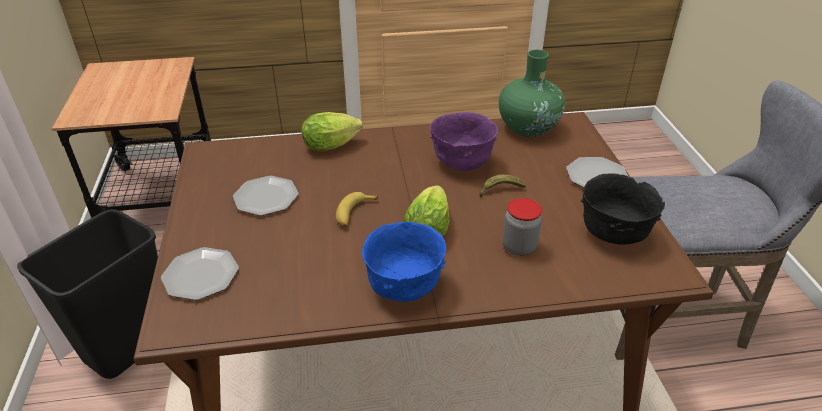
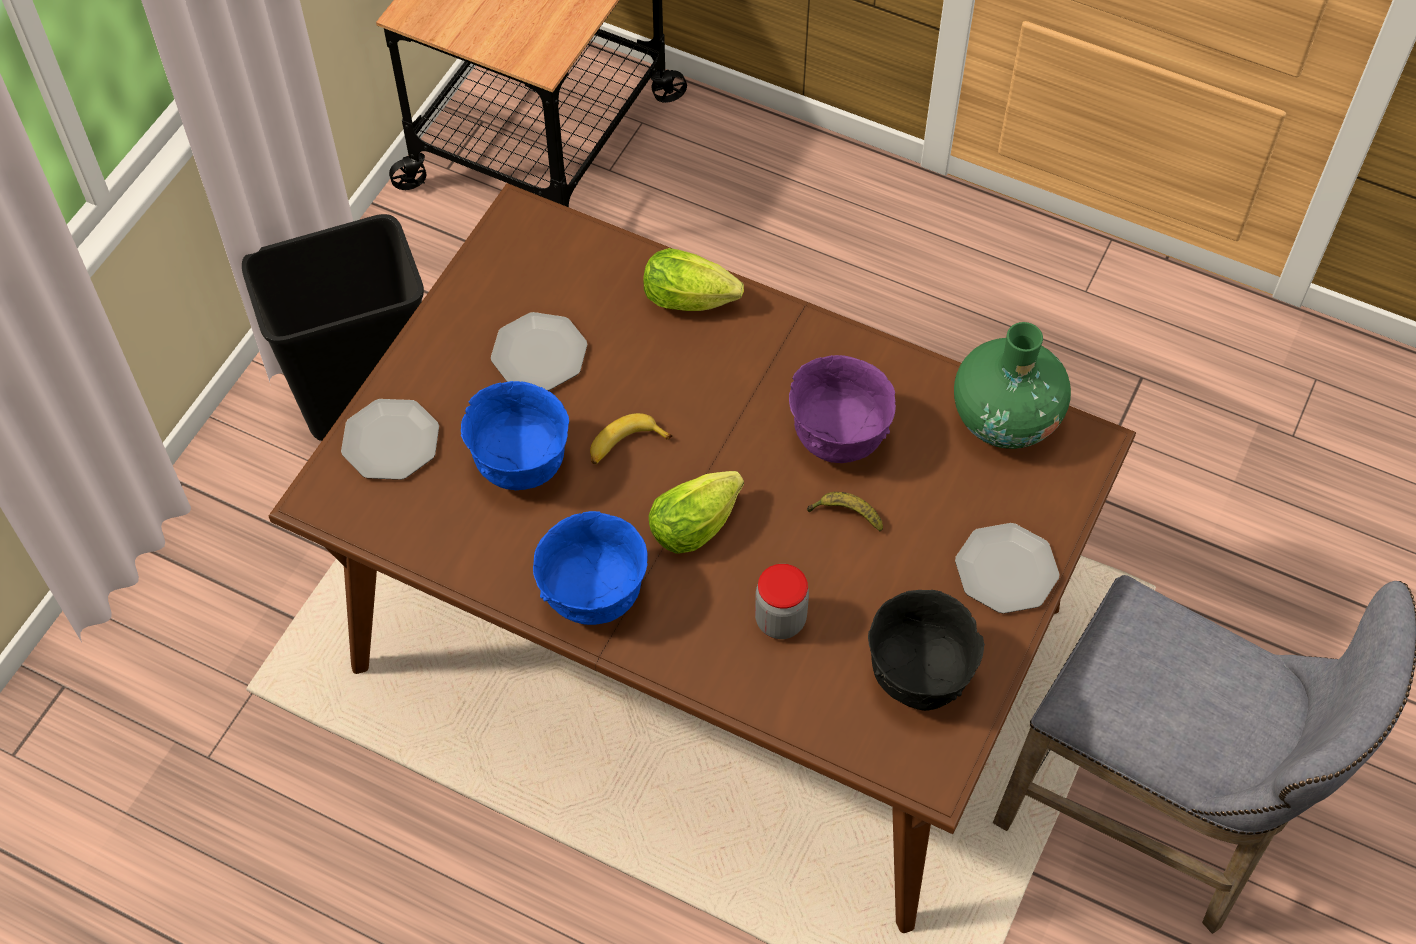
camera: 35 degrees right, 20 degrees up
none -> blue bowl [461,381,569,490]

